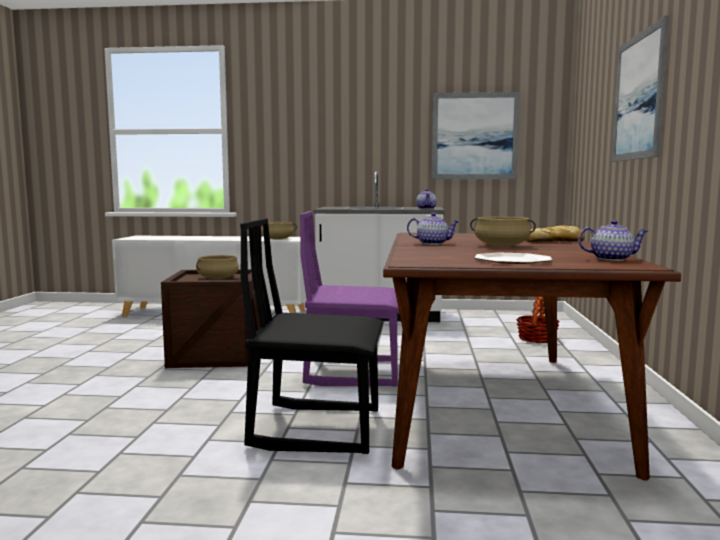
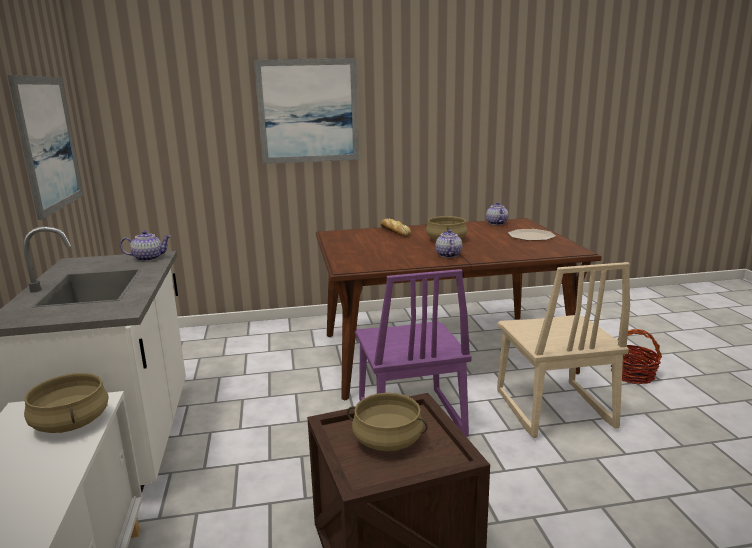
camera: 105 degrees left, 10 degrees up
black chair [240,218,383,454] -> beige chair [497,262,630,438]
basket [516,297,560,343] -> basket moved to [611,329,662,384]

